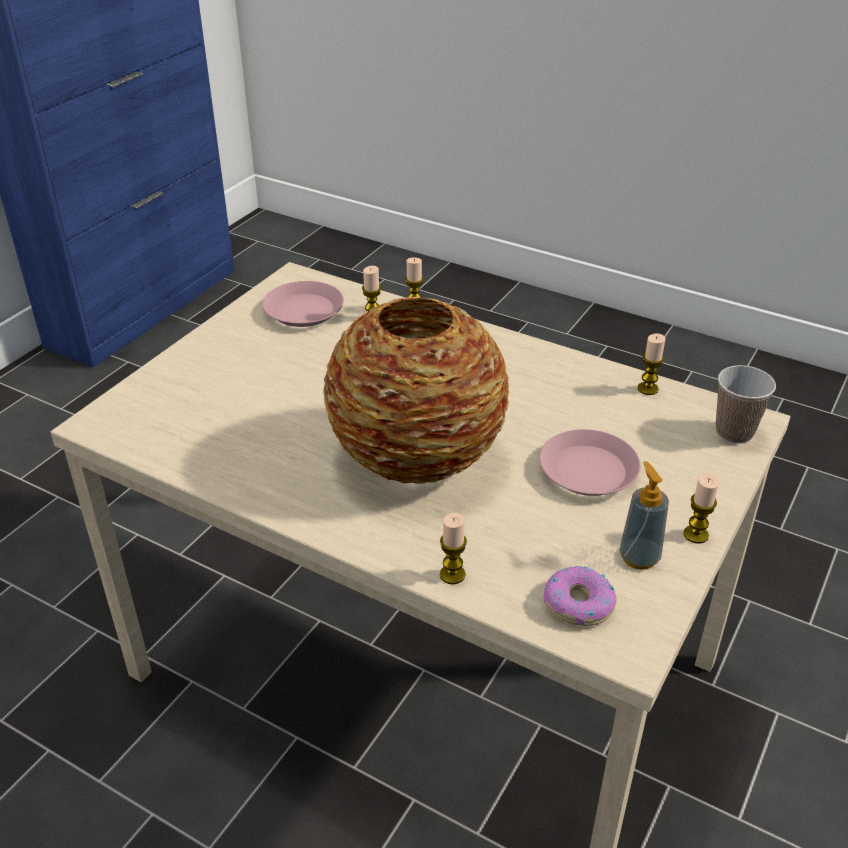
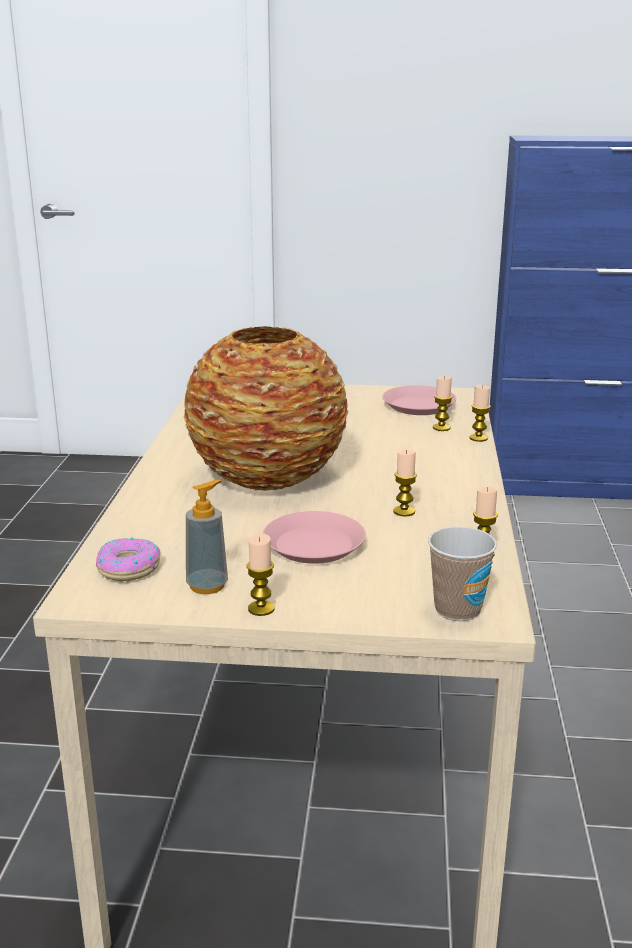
camera: 65 degrees right, 15 degrees down
candle [440,513,467,584] -> candle moved to [393,450,417,517]

